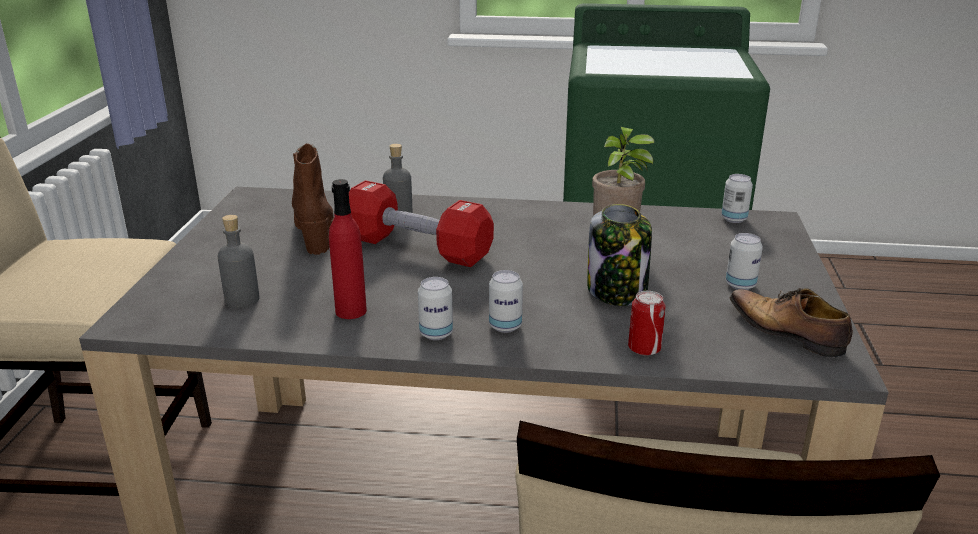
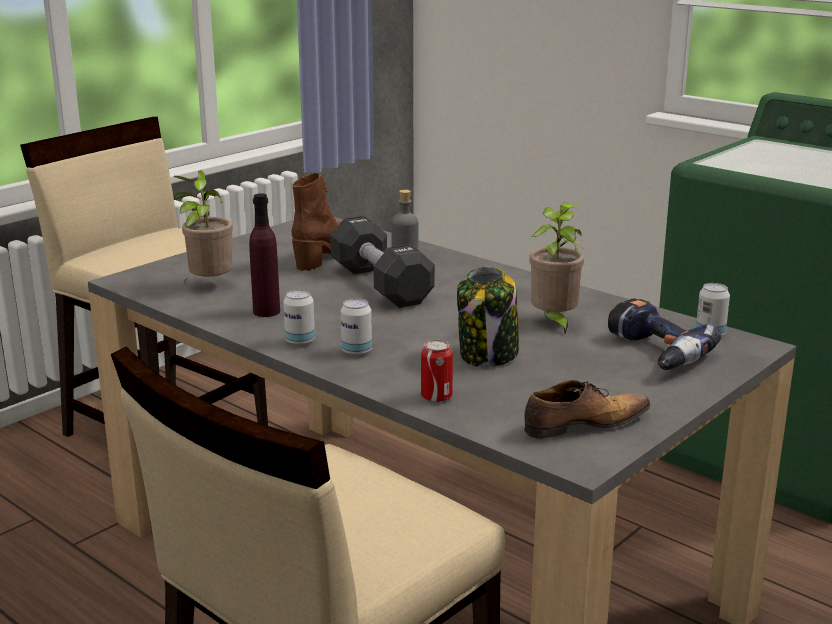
camera: 35 degrees right, 5 degrees down
grey bottle [218,215,259,308] -> potted plant [173,170,233,281]
red bottle [329,179,367,319] -> purple bottle [249,194,280,317]
red dumbbell [349,180,494,267] -> black dumbbell [330,216,435,308]
can [726,233,763,290] -> none
shoe [730,288,853,358] -> shoe turned 75 degrees clockwise [524,380,651,439]
none -> power drill [608,298,721,370]

